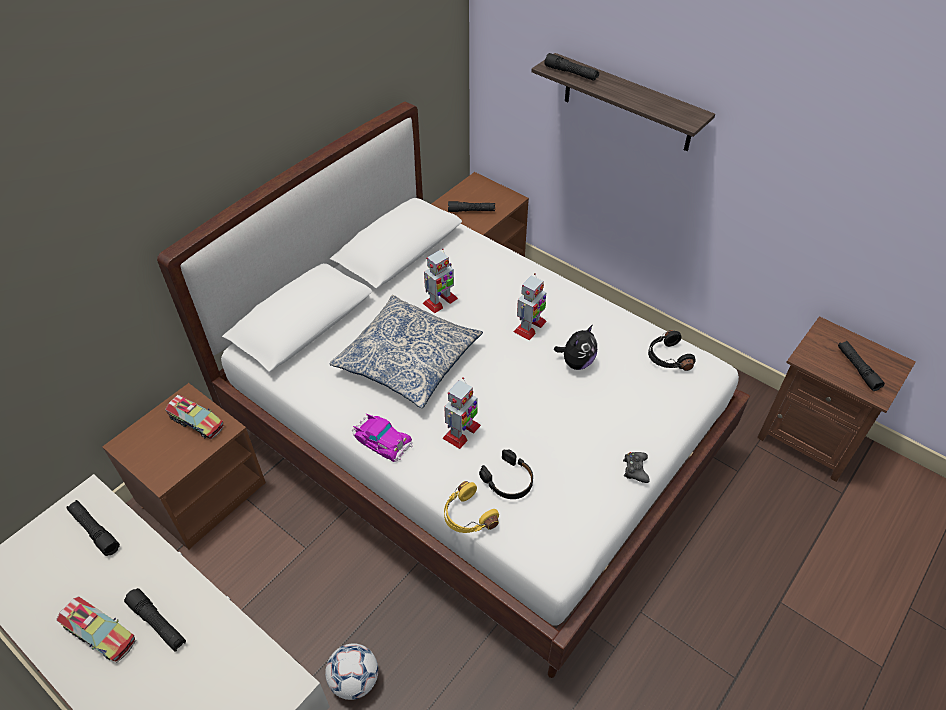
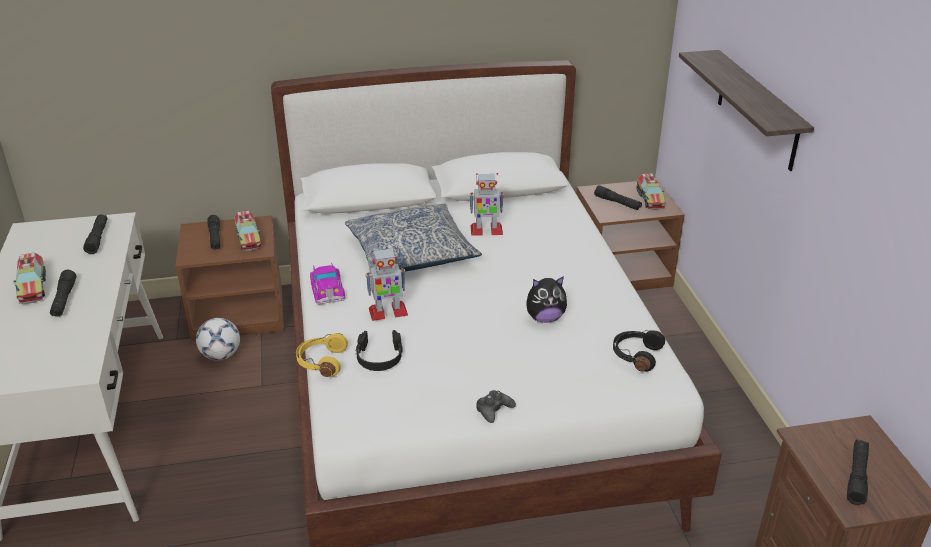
camera: 40 degrees right, 15 degrees down
football [325,643,378,700] -> football moved to [196,318,240,361]
toy robot [513,273,547,340] -> none
black flashlight [544,53,599,81] -> black flashlight moved to [207,215,220,249]
none -> toy truck [636,173,666,210]

